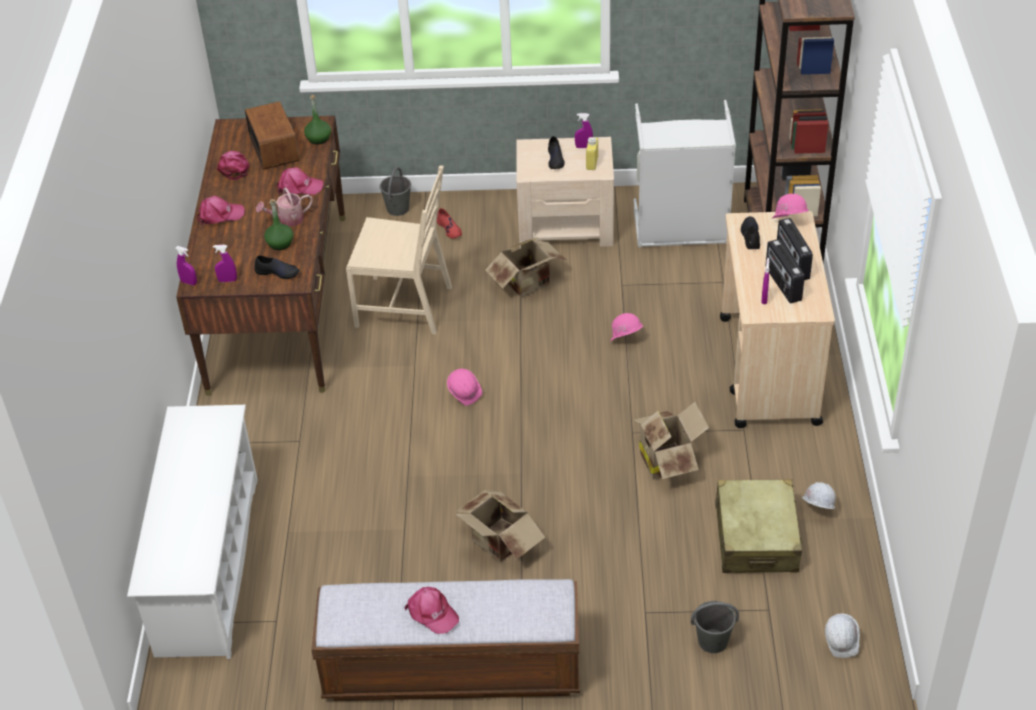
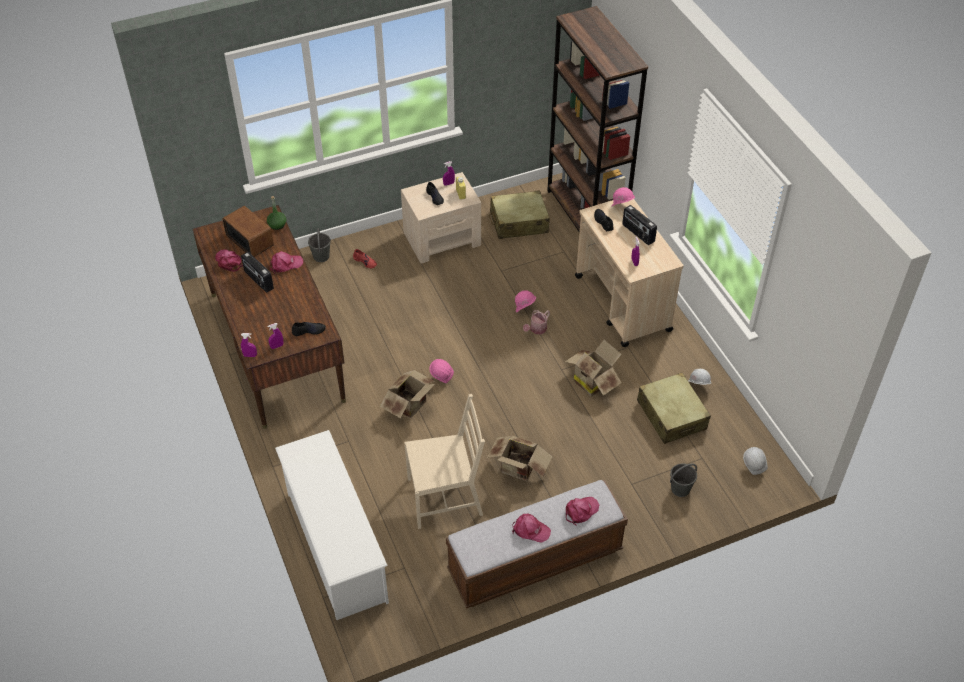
camera: 25 degrees left, 5 degrees up
pink cap [197,196,245,226] -> pink cap moved to [566,497,599,525]
watering can [256,188,313,227] -> watering can moved to [523,310,550,334]
green bottle [264,199,293,250] -> none
beige chair [346,165,452,334] -> beige chair moved to [404,394,485,529]
cardboard box [485,237,566,297] -> cardboard box moved to [380,370,435,418]
grey laundry basket [633,100,736,247] -> beige suitcase [489,190,550,239]
radio [766,239,805,303] -> radio moved to [241,252,274,293]

